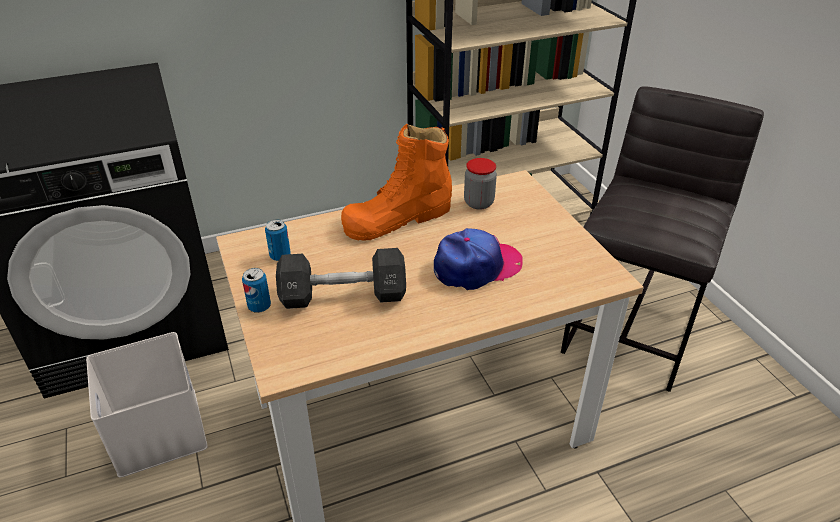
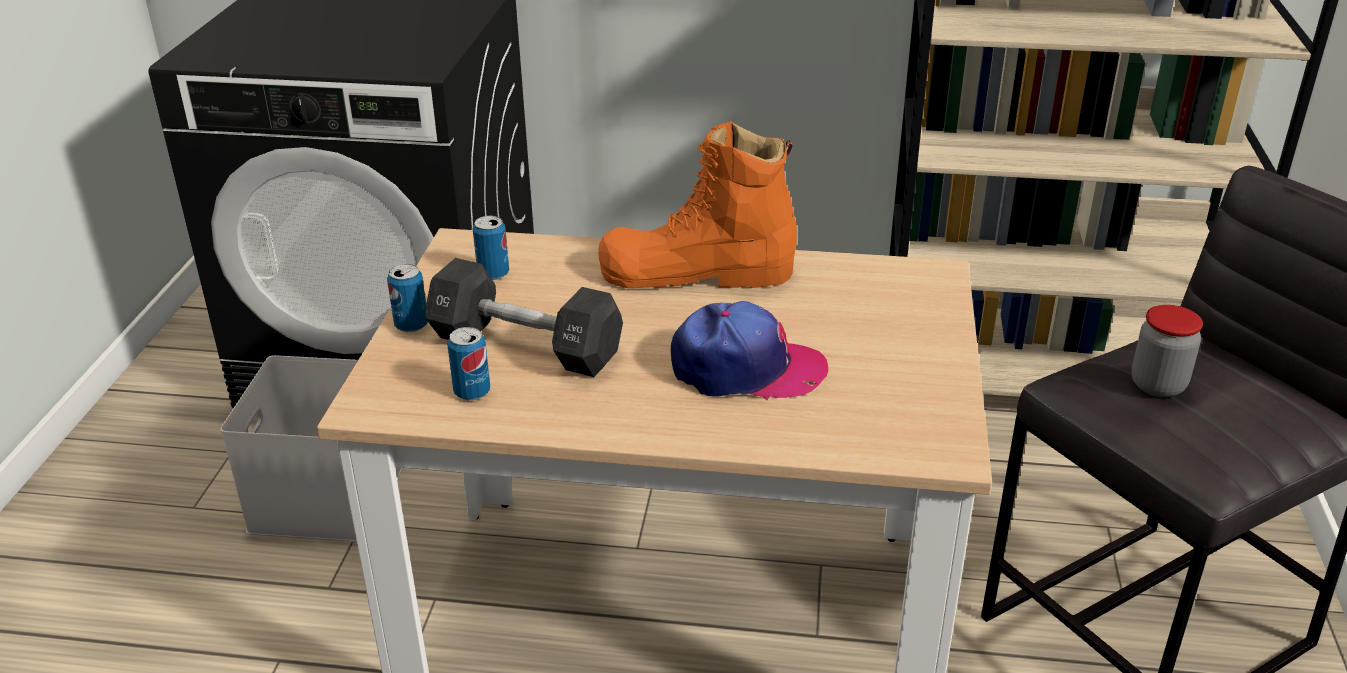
camera: 30 degrees right, 5 degrees down
jar [464,158,497,209] -> jar moved to [1131,305,1203,397]
none -> can [447,327,490,400]

